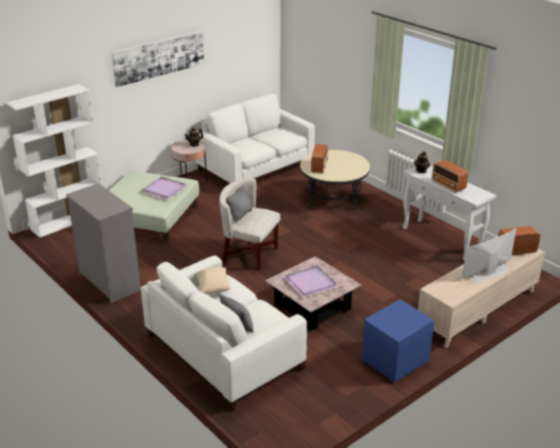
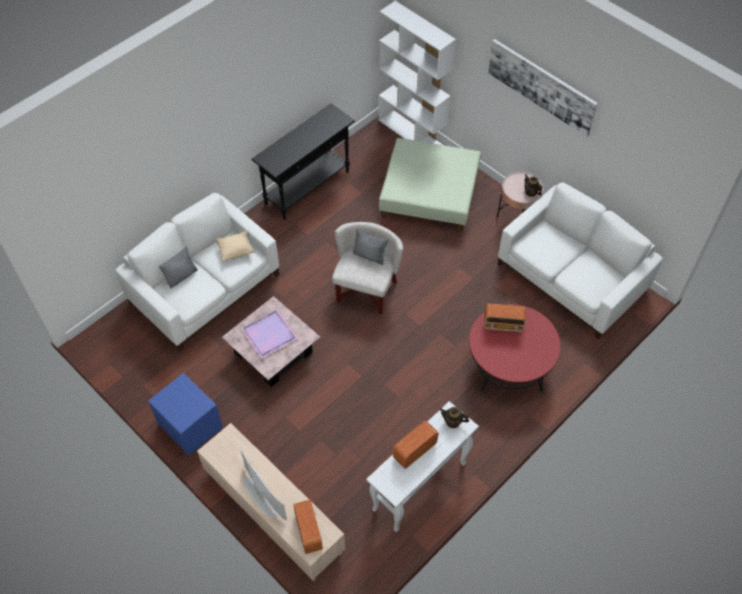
camera: 85 degrees right, 25 degrees up
grey dresser [66,183,141,303] -> black console table [251,103,355,220]
purple tray [140,177,188,200] -> none
beige coffee table [300,150,370,210] -> red coffee table [469,304,560,394]

